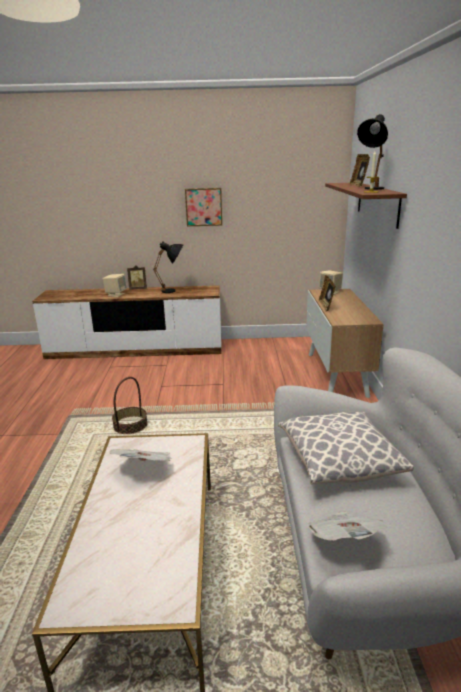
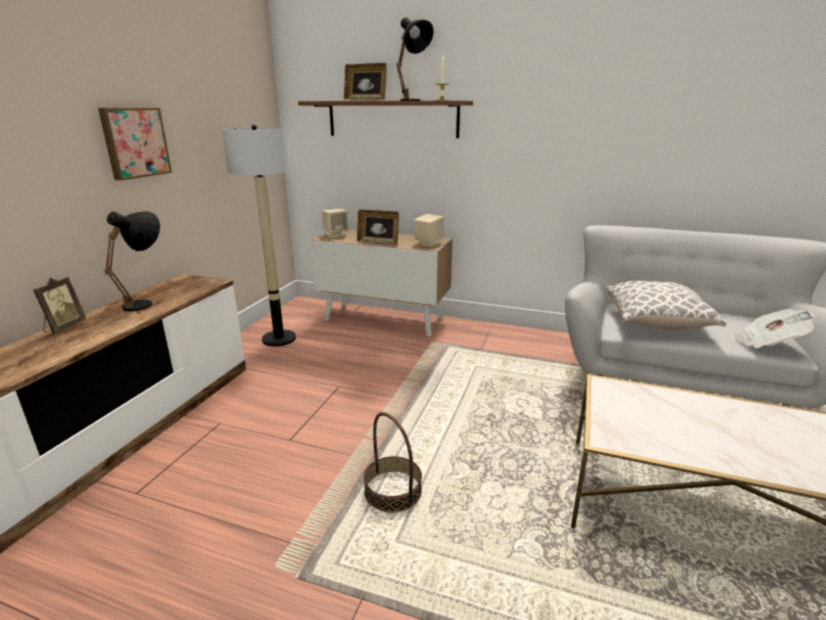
camera: 70 degrees left, 0 degrees up
beige speaker [102,274,127,297] -> beige speaker moved to [414,214,444,247]
newspaper [109,449,172,461] -> none
none -> floor lamp [222,125,296,346]

